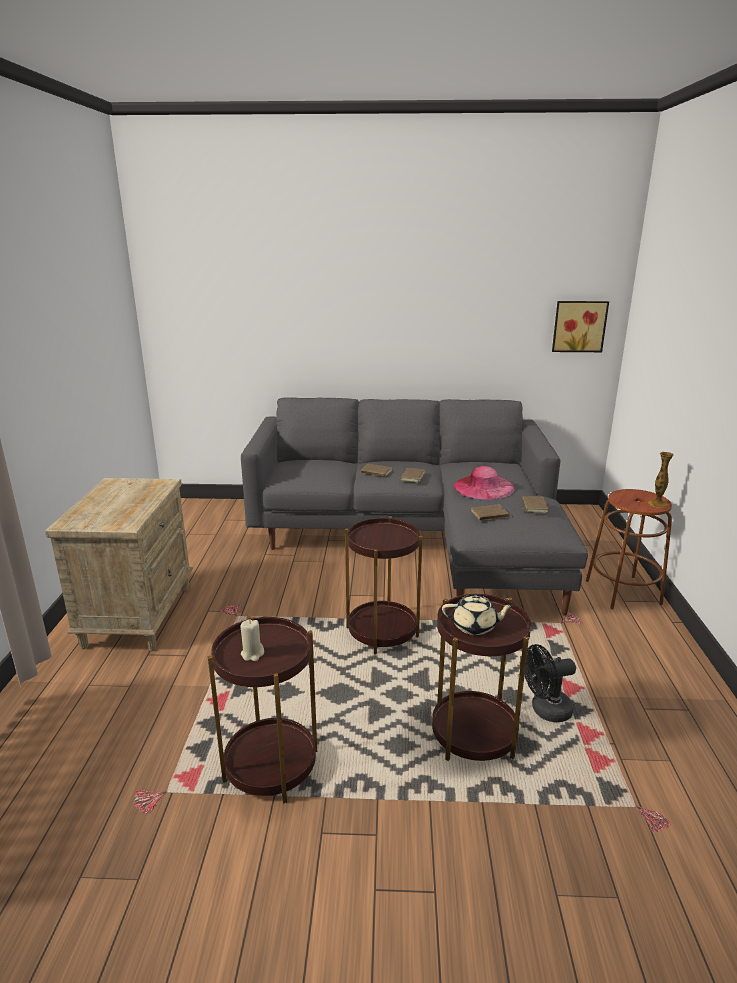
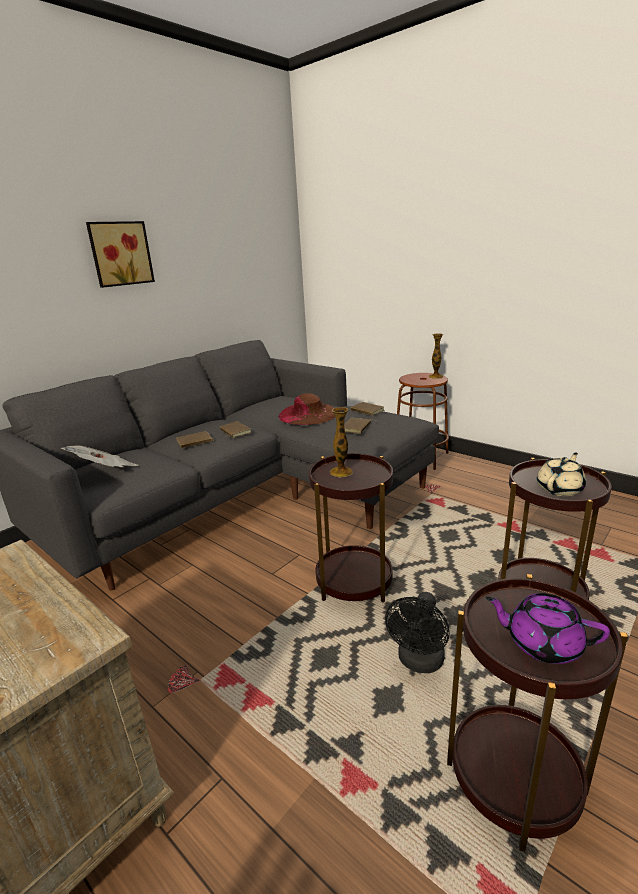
camera: 50 degrees left, 0 degrees up
beige candle [241,619,264,661] -> purple teapot [486,593,610,664]
pink hat [454,466,515,500] -> brown hat [279,393,335,425]
black fan [525,644,576,722] -> black fan moved to [385,592,450,673]
picture [552,301,609,352] -> picture moved to [86,221,155,288]
none -> newspaper [61,446,139,467]
none -> vase [330,407,353,477]

